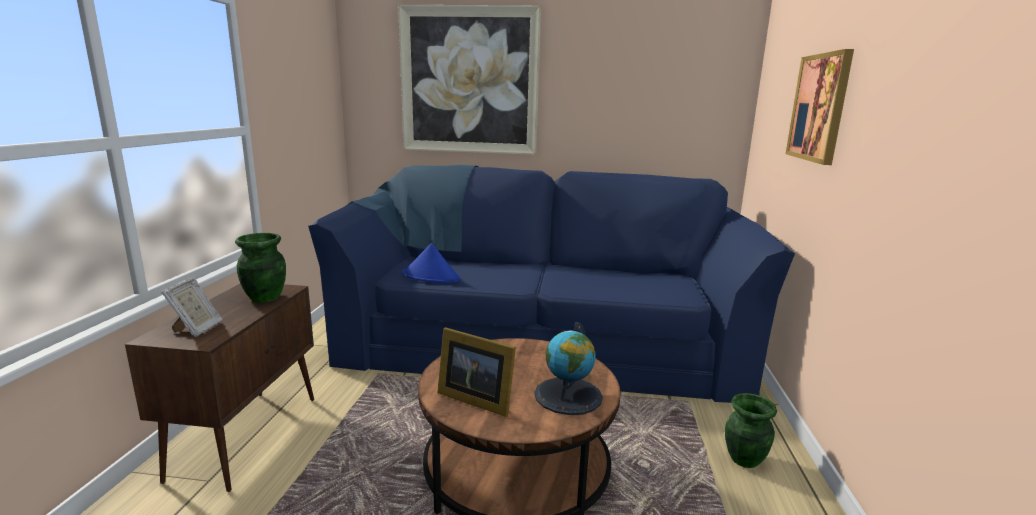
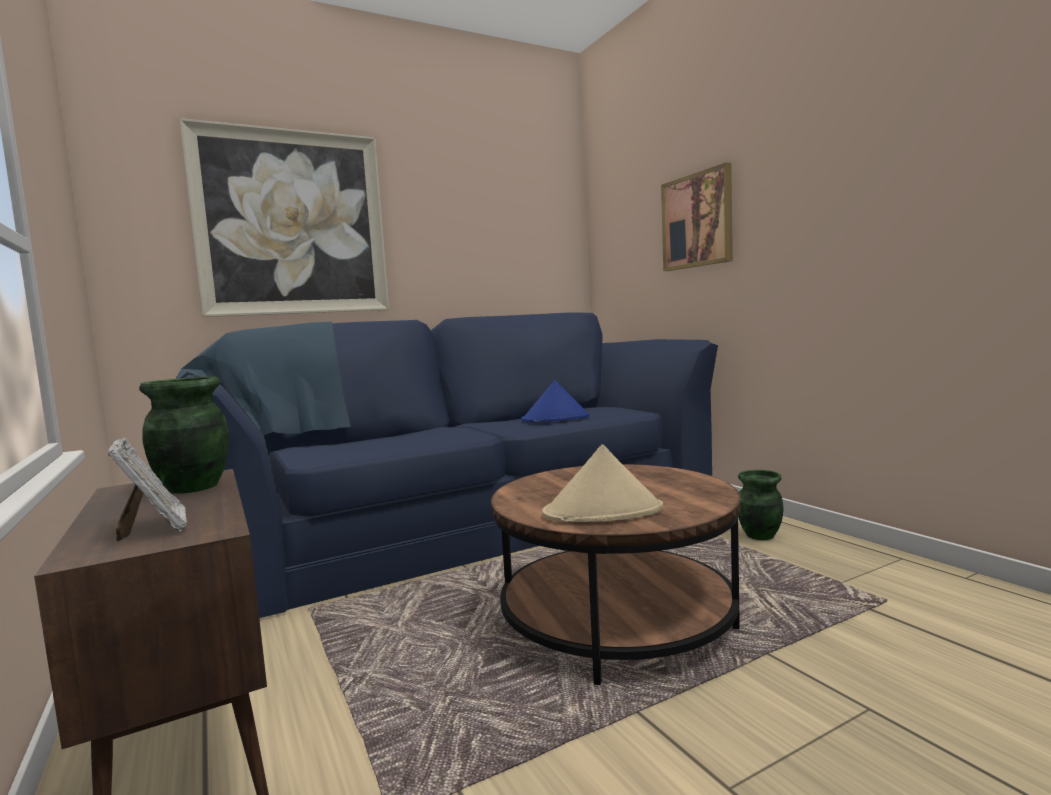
camera: 35 degrees left, 10 degrees down
blue hat [402,243,461,283] -> blue hat moved to [521,380,590,422]
picture frame [437,327,516,417] -> beige hat [542,444,663,522]
globe [534,322,603,415] -> none

